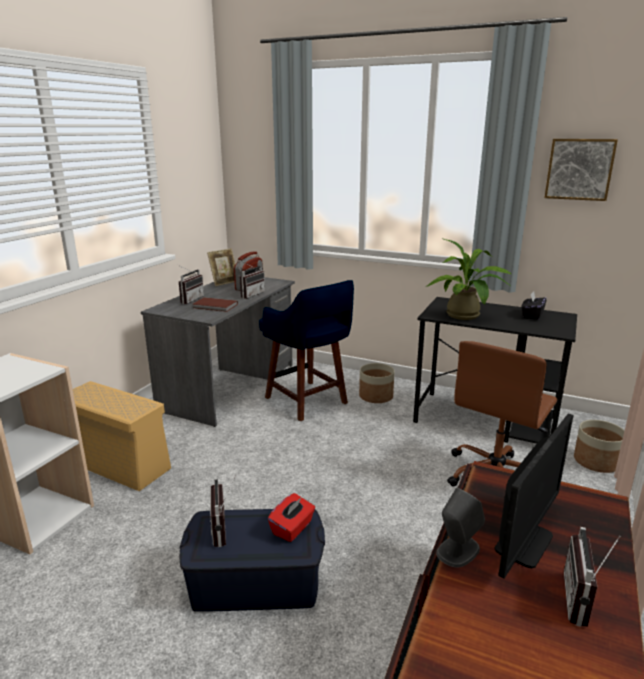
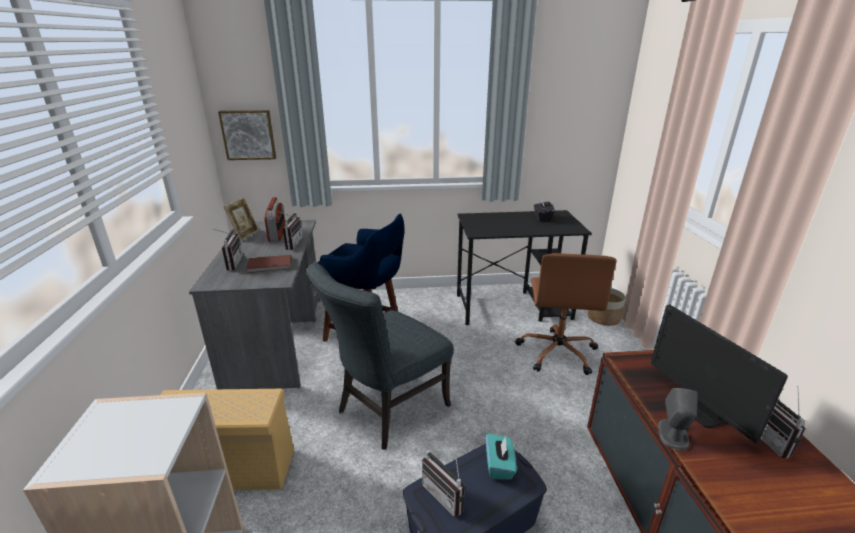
camera: 30 degrees left, 5 degrees up
red tissue box [268,493,315,542] -> turquoise tissue box [486,433,516,480]
planter [359,363,395,403] -> none
potted plant [425,239,512,320] -> none
monitor [494,414,574,578] -> monitor turned 150 degrees clockwise [651,305,788,443]
picture [544,139,618,201] -> picture moved to [218,110,276,160]
none -> grey chair [305,263,454,450]

